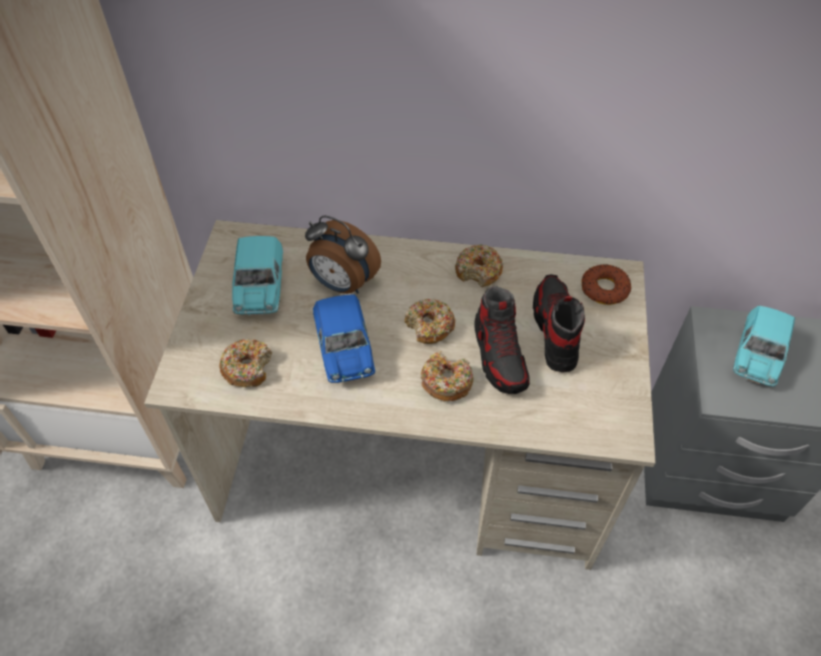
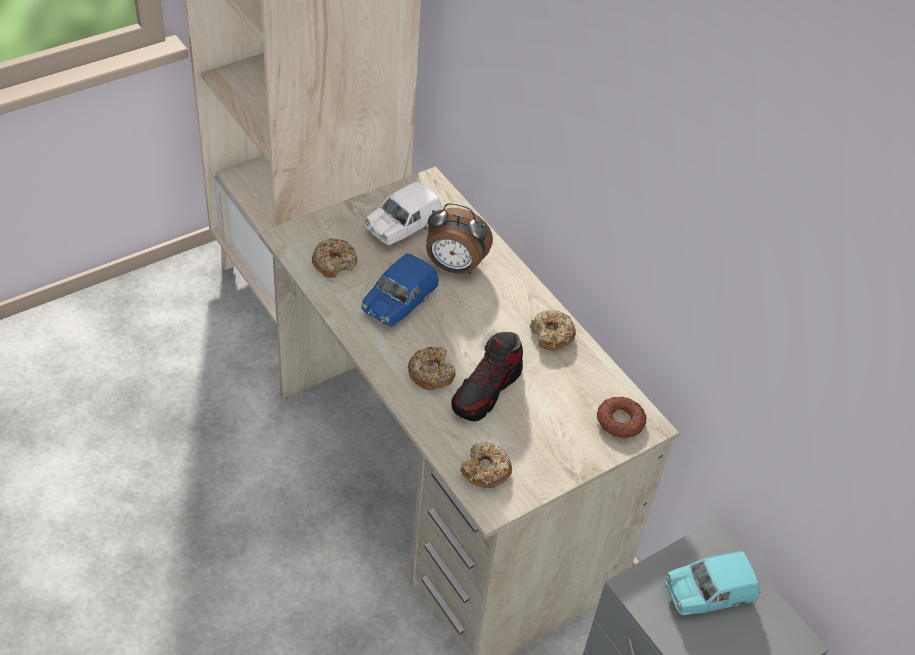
camera: 45 degrees right, 5 degrees down
turquoise toy car [232,236,283,315] -> white toy car [364,181,442,245]
alarm clock [305,215,381,294] -> alarm clock turned 60 degrees counterclockwise [426,203,493,274]
donut [405,299,455,344] -> donut moved to [460,442,512,488]
shoe [533,274,585,372] -> none

